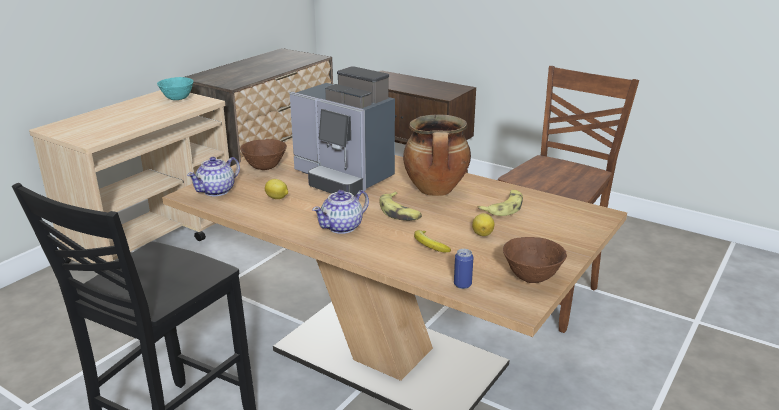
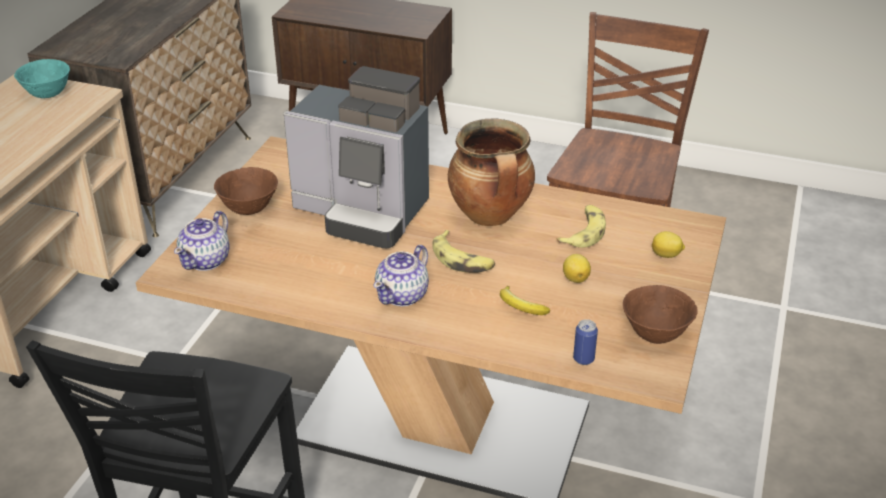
camera: 15 degrees left, 10 degrees up
lemon [265,179,288,199] -> lemon moved to [652,231,685,258]

